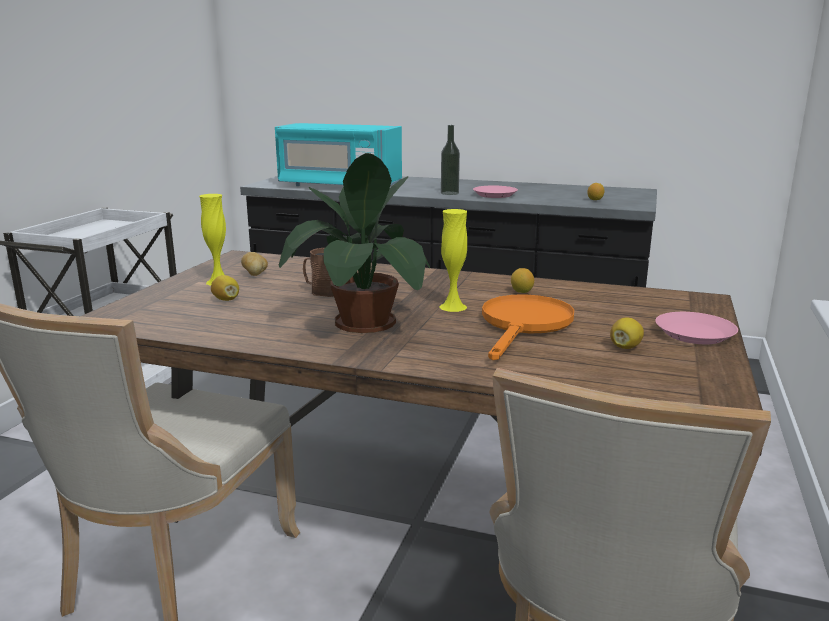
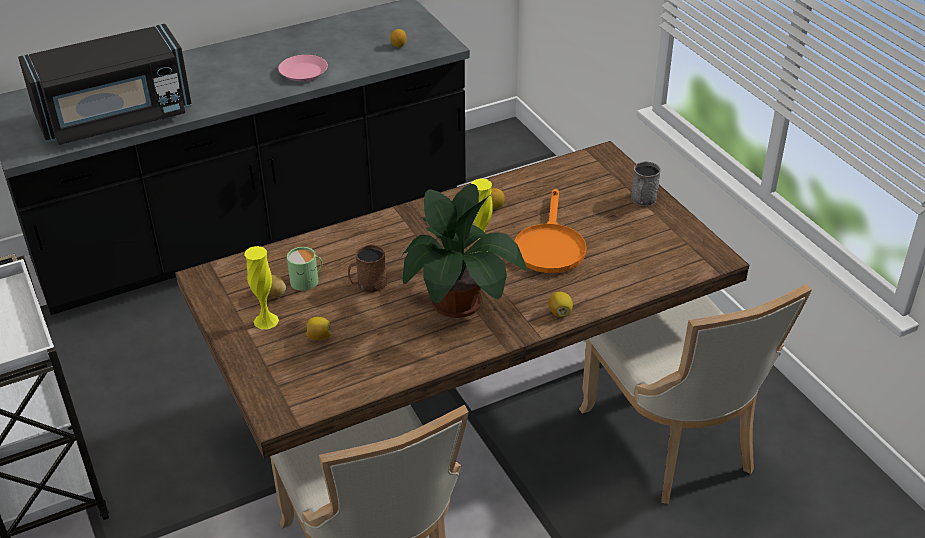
camera: 45 degrees left, 20 degrees up
turquoise microwave [275,123,402,186] -> black microwave [18,24,192,145]
bottle [441,125,460,195] -> none
orange frying pan [482,294,574,360] -> orange frying pan turned 150 degrees counterclockwise [515,189,586,273]
lemon [610,317,644,349] -> lemon moved to [548,292,573,317]
pink plate [655,312,738,344] -> grey mug [631,161,661,206]
none -> green mug [287,247,323,291]

